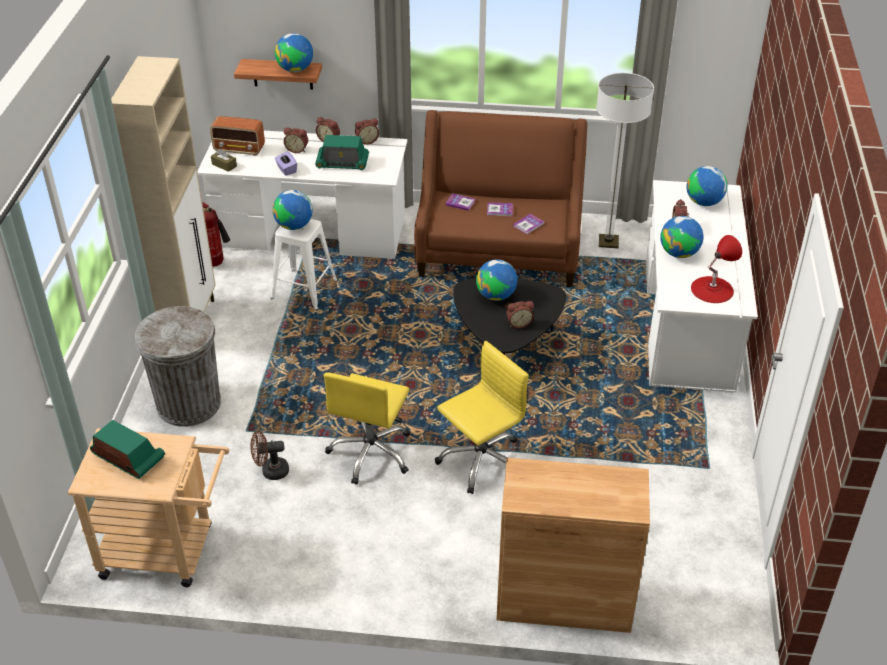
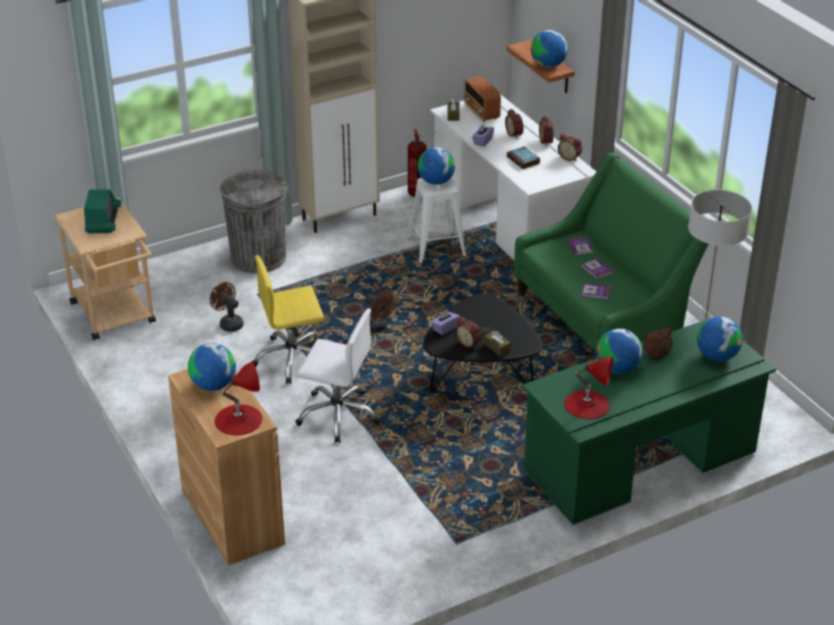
camera: 55 degrees right, 5 degrees down
radio [315,135,369,170] -> book [507,146,540,169]
brown sofa [414,110,587,287] -> green sofa [514,152,708,351]
yellow office chair [435,341,529,494] -> white office chair [295,309,380,443]
globe [476,259,517,301] -> globe moved to [188,343,236,391]
white desk [646,180,758,393] -> green desk [522,317,776,525]
none -> red table lamp [215,362,262,436]
none -> brown fan [365,292,395,332]
none -> purple tissue box [431,309,460,335]
none -> brown tissue box [484,331,511,356]

